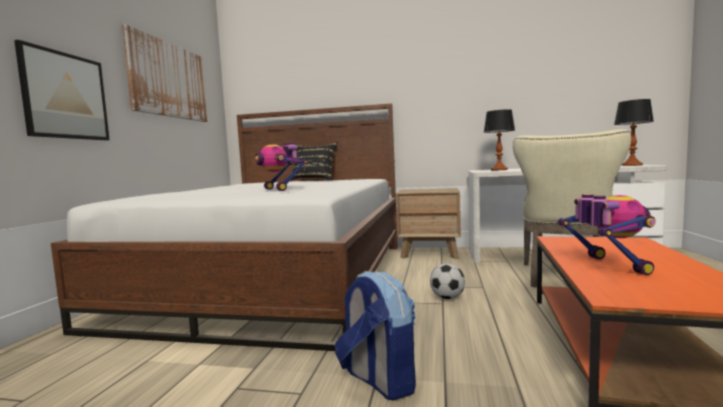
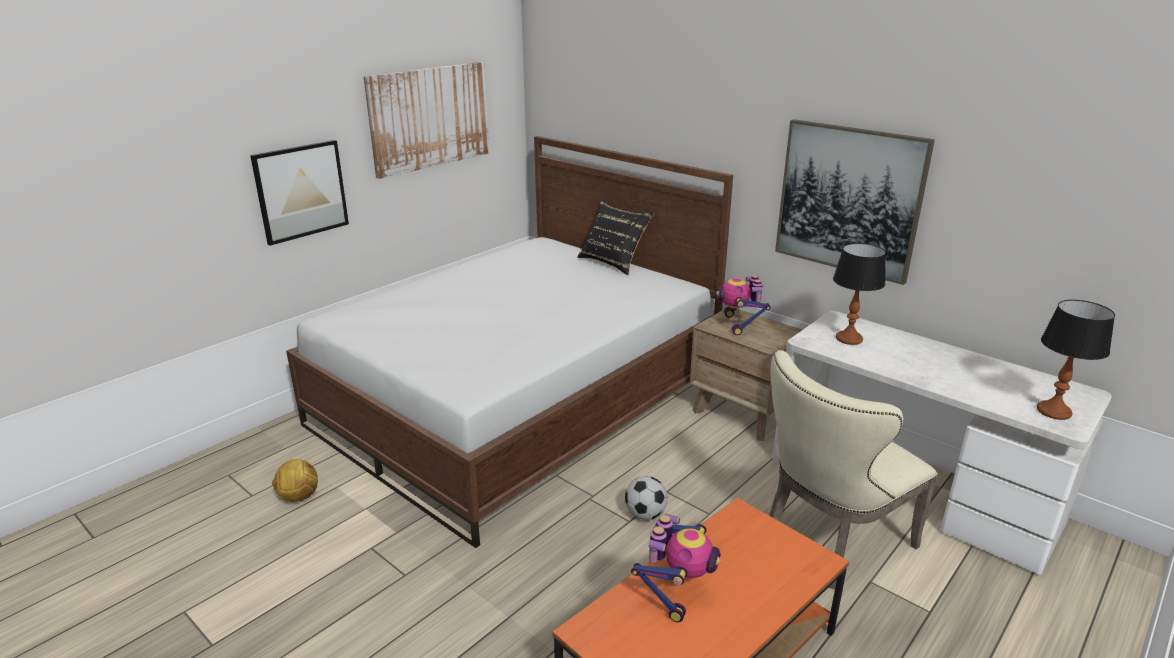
camera: 30 degrees right, 20 degrees up
toy robot [255,143,308,191] -> toy robot moved to [716,275,771,336]
backpack [335,271,416,400] -> none
none -> football [272,459,318,502]
none -> picture [775,119,935,285]

